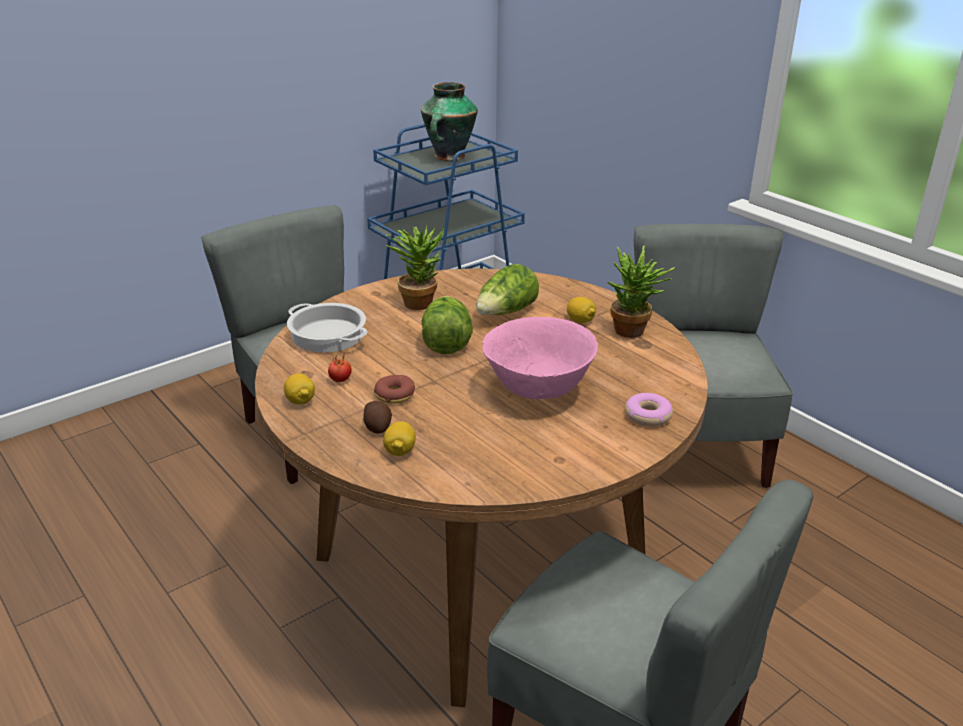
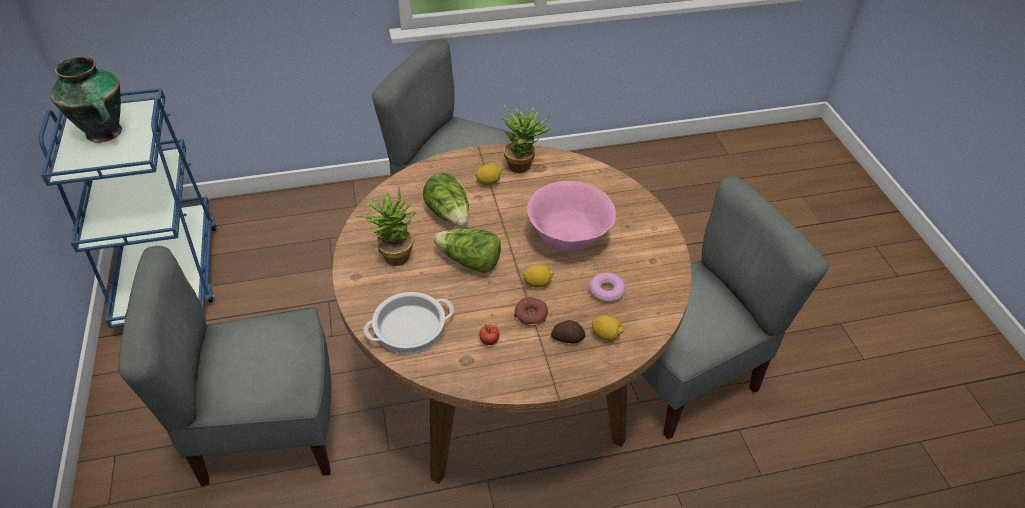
camera: 65 degrees left, 15 degrees up
lemon [284,374,315,405] -> lemon moved to [523,264,554,288]
donut [625,393,673,426] -> donut moved to [589,273,626,303]

